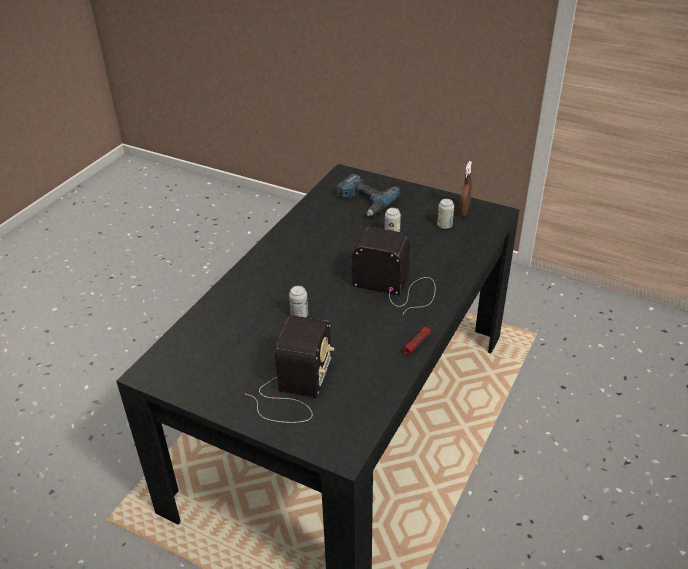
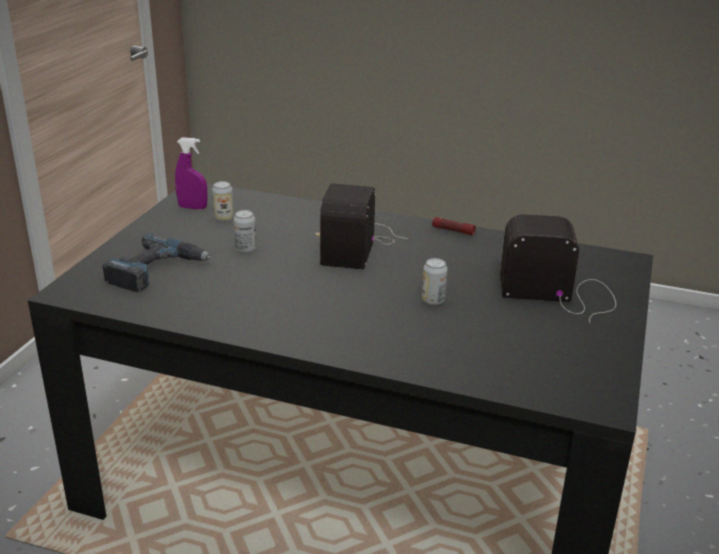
camera: 100 degrees left, 10 degrees down
brown spray bottle [459,161,472,217] -> purple spray bottle [175,137,208,209]

